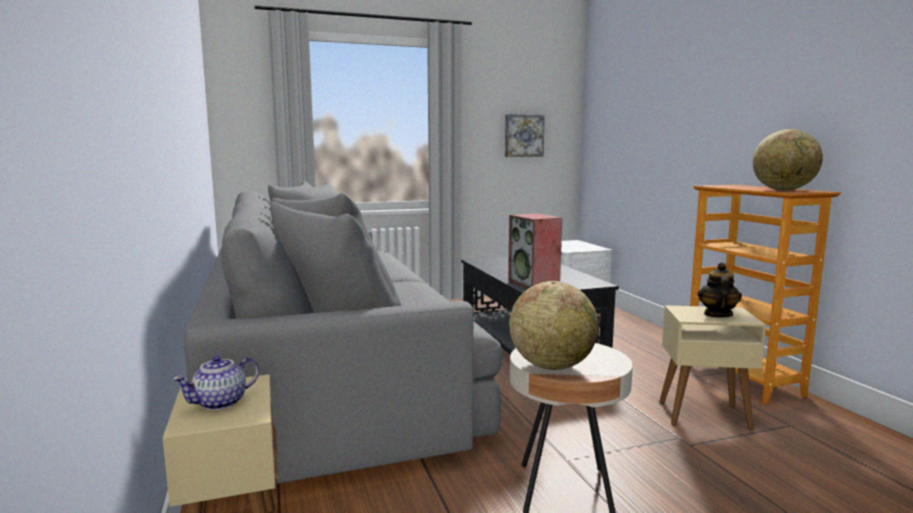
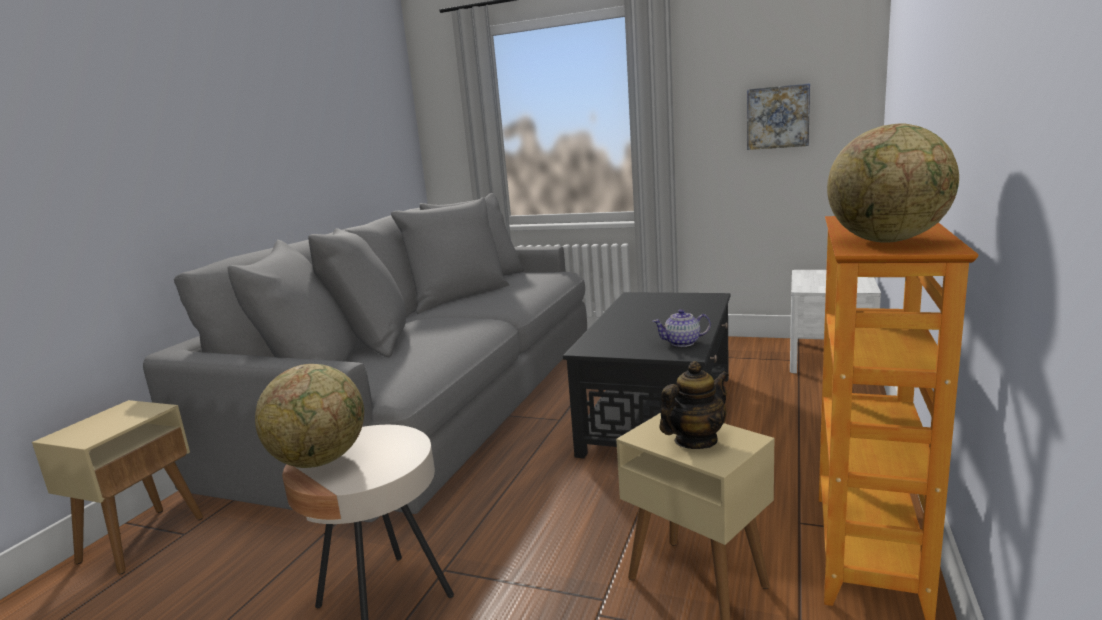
camera: 40 degrees right, 5 degrees up
teapot [173,355,259,410] -> teapot moved to [652,309,711,347]
speaker [508,213,562,289] -> none

